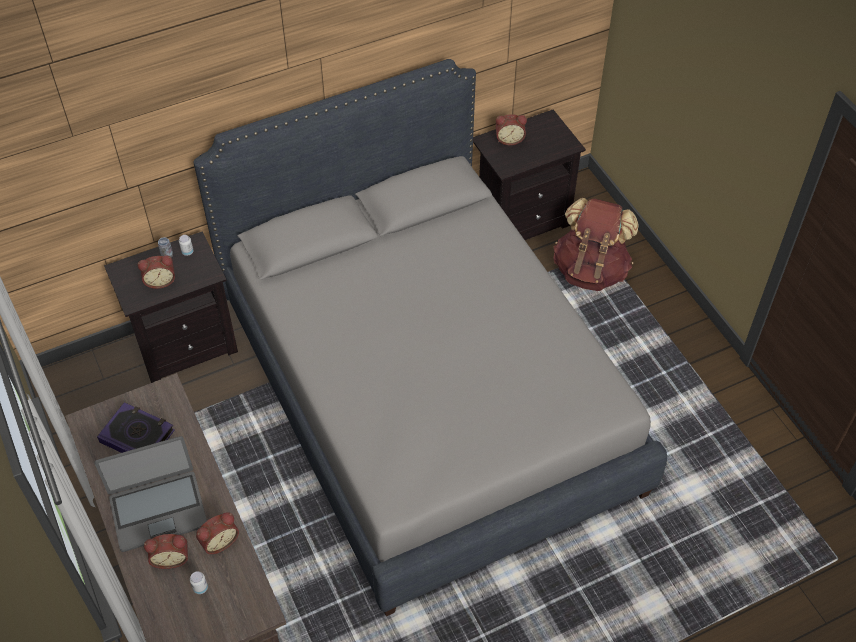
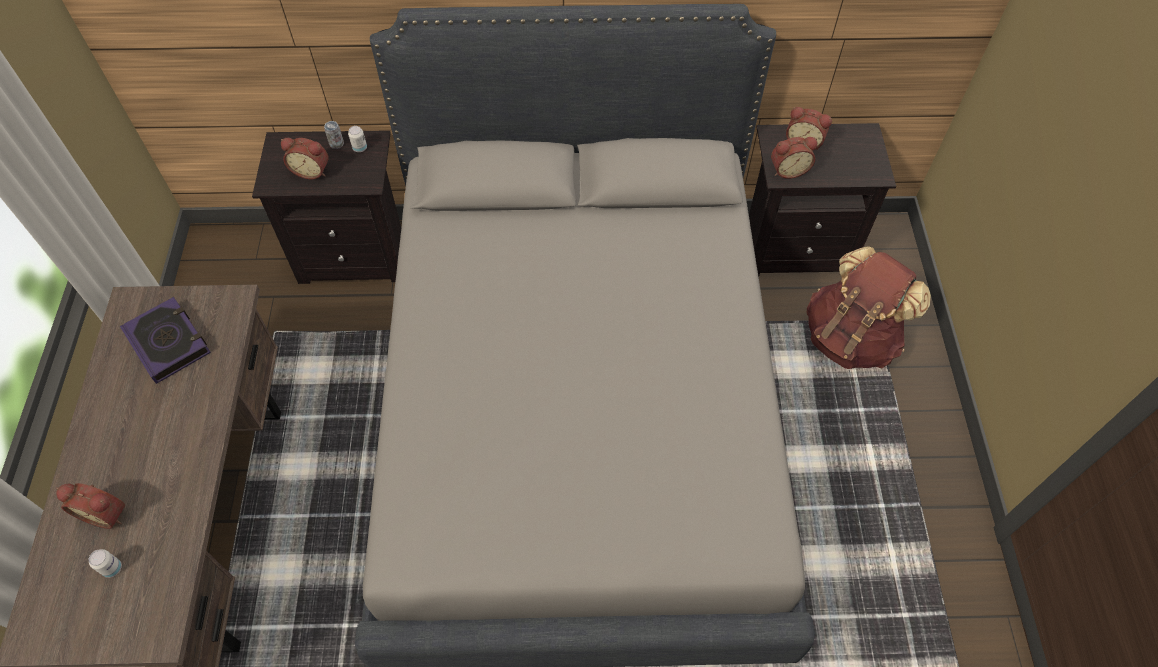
camera: 25 degrees right, 5 degrees up
laptop [94,436,207,552] -> none
alarm clock [196,512,239,554] -> alarm clock moved to [771,137,817,179]

